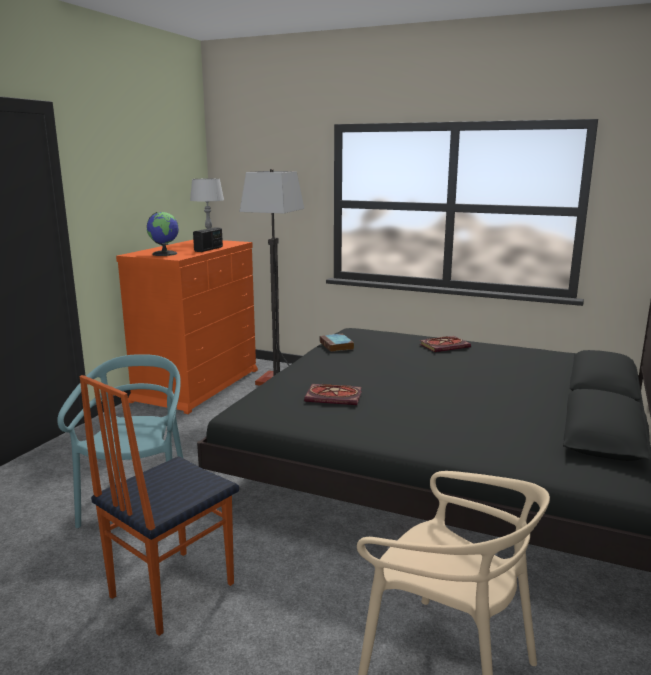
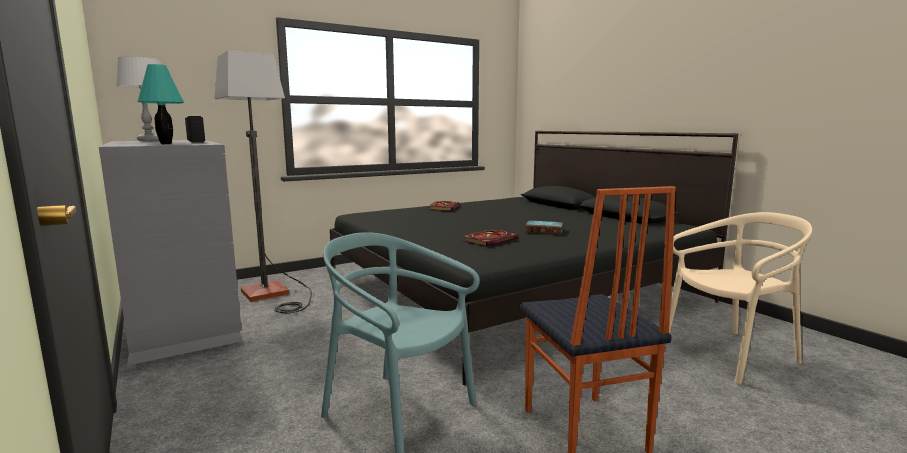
camera: 55 degrees left, 5 degrees down
orange dresser [116,240,258,414] -> grey dresser [99,140,243,370]
globe [147,212,179,256] -> turquoise table lamp [137,64,184,144]
book [319,334,354,352] -> book moved to [525,220,563,235]

